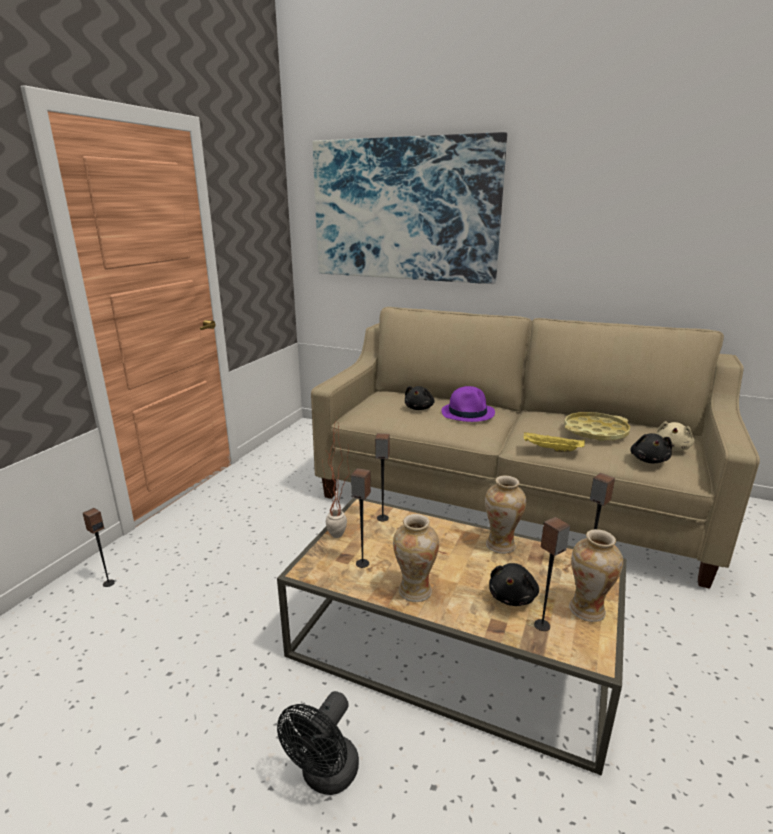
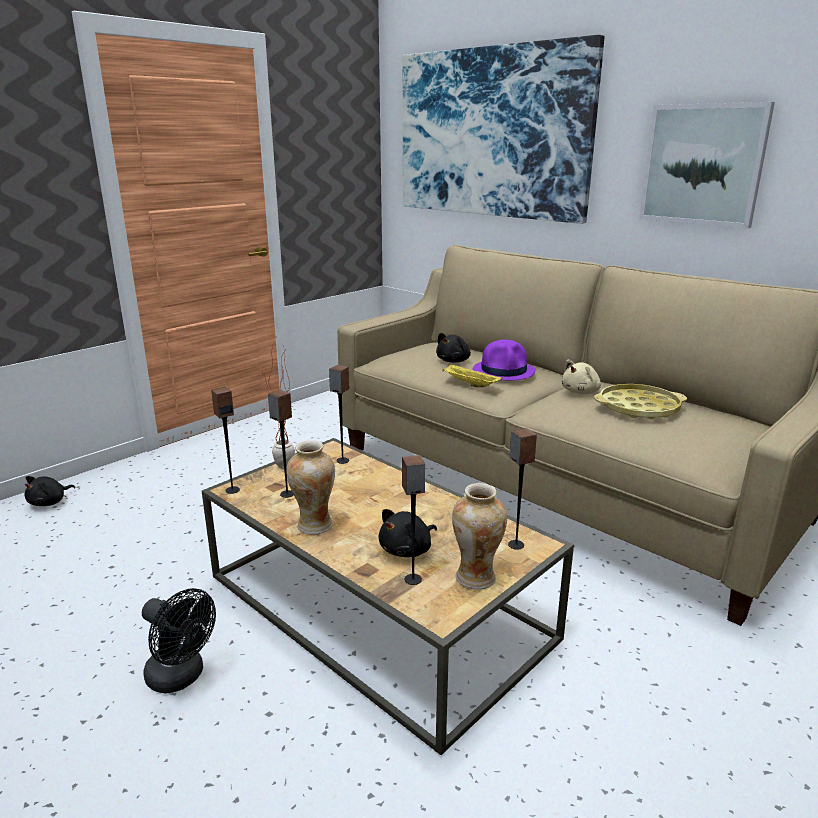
camera: 20 degrees right, 0 degrees up
speaker [83,508,115,587] -> speaker moved to [211,387,240,494]
black fan [277,691,359,795] -> black fan turned 105 degrees counterclockwise [142,588,216,694]
vase [485,476,526,554] -> none
yellow tray [524,432,585,452] -> yellow tray moved to [442,364,503,387]
black plush toy [631,433,672,463] -> black plush toy moved to [24,476,75,506]
beige plush toy [656,421,694,451] -> beige plush toy moved to [561,359,601,394]
none -> picture [639,102,775,229]

